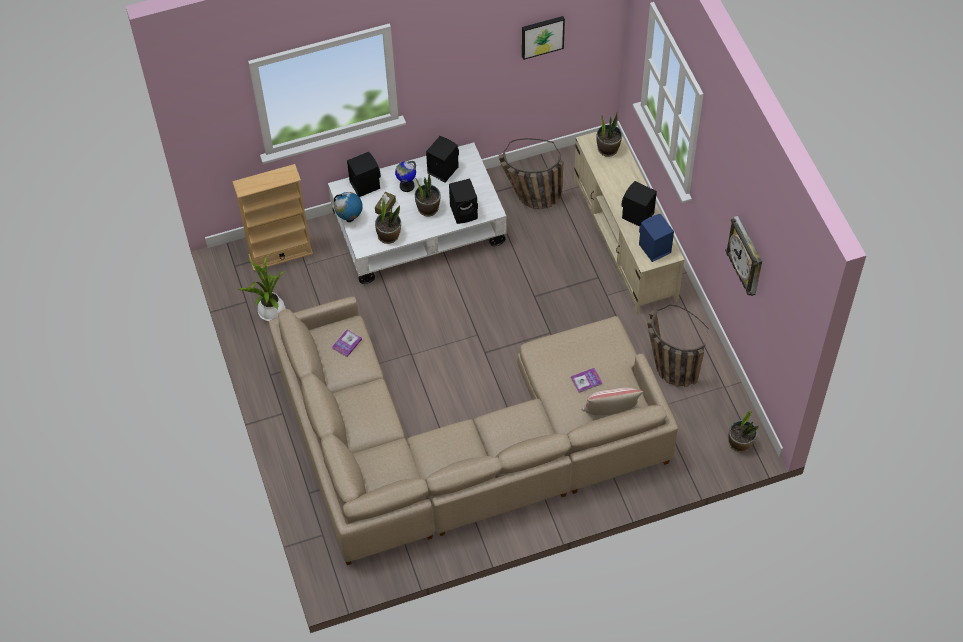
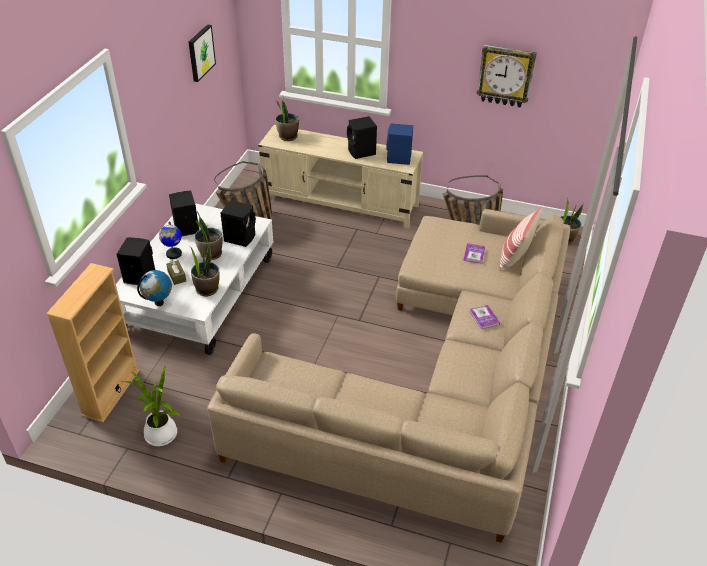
camera: 55 degrees left, 15 degrees down
book [332,330,362,357] -> book moved to [470,305,500,329]

